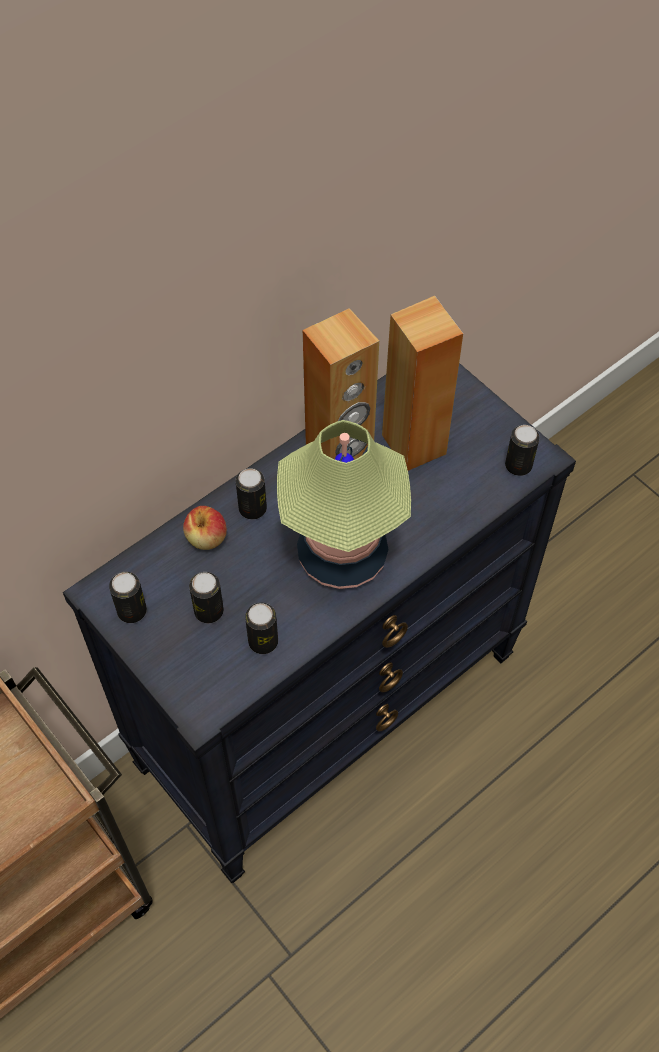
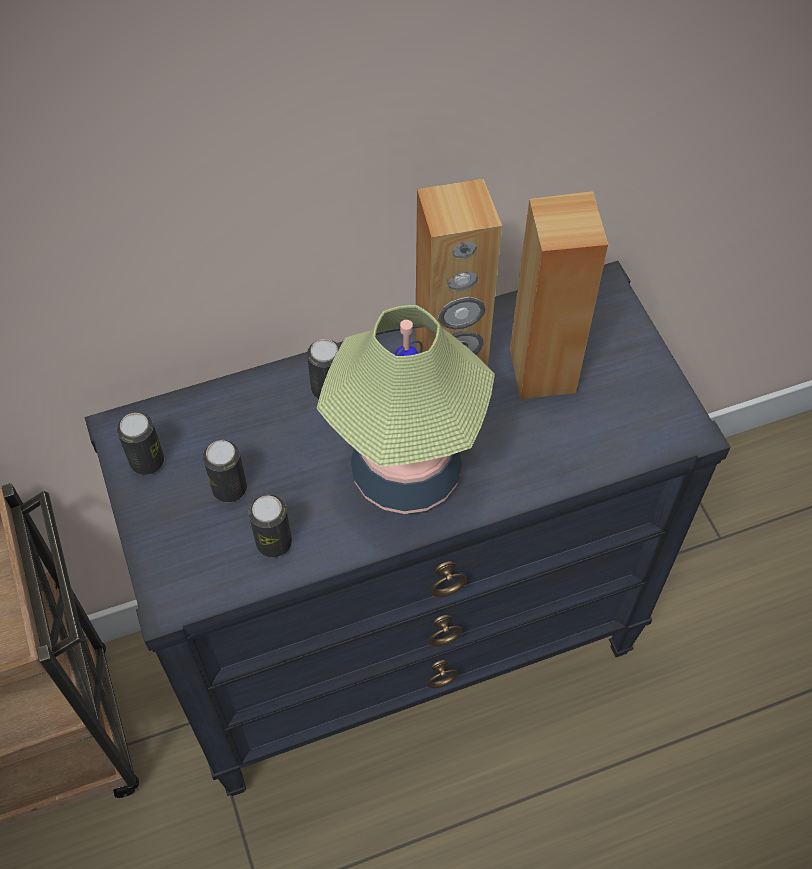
camera: 20 degrees right, 0 degrees up
apple [183,506,227,550] -> none
can [505,425,540,476] -> none

